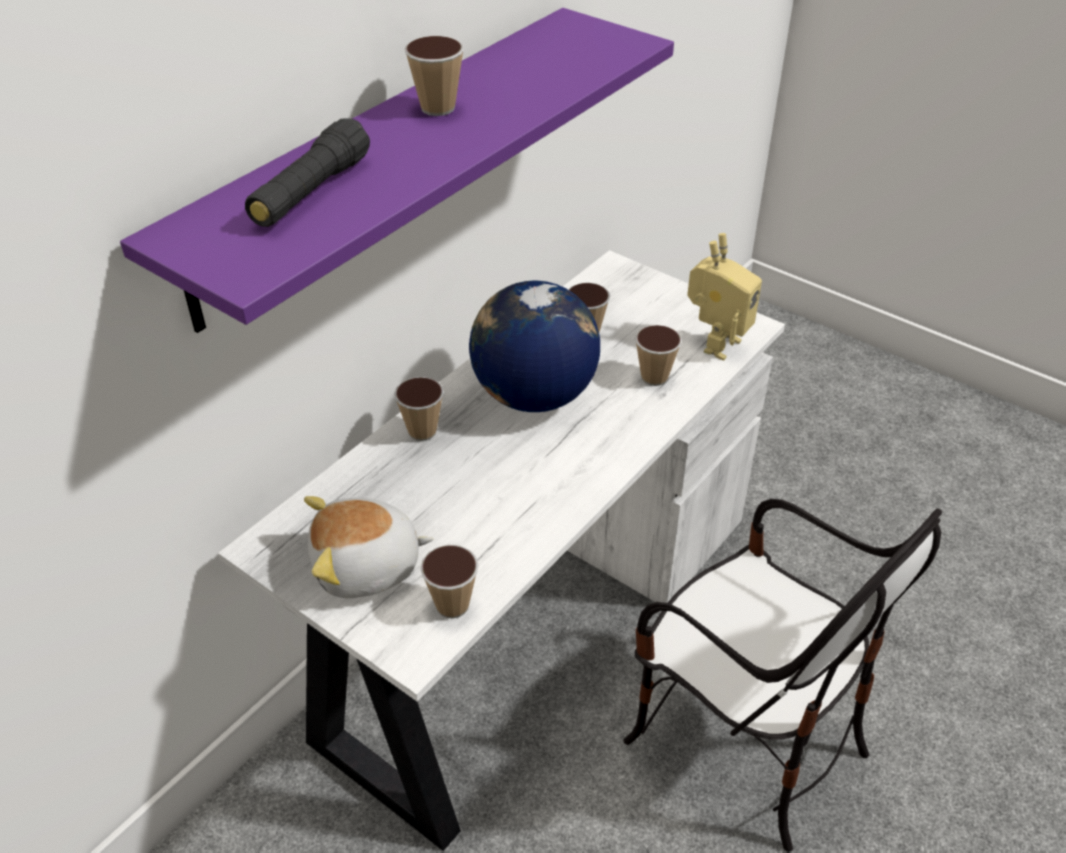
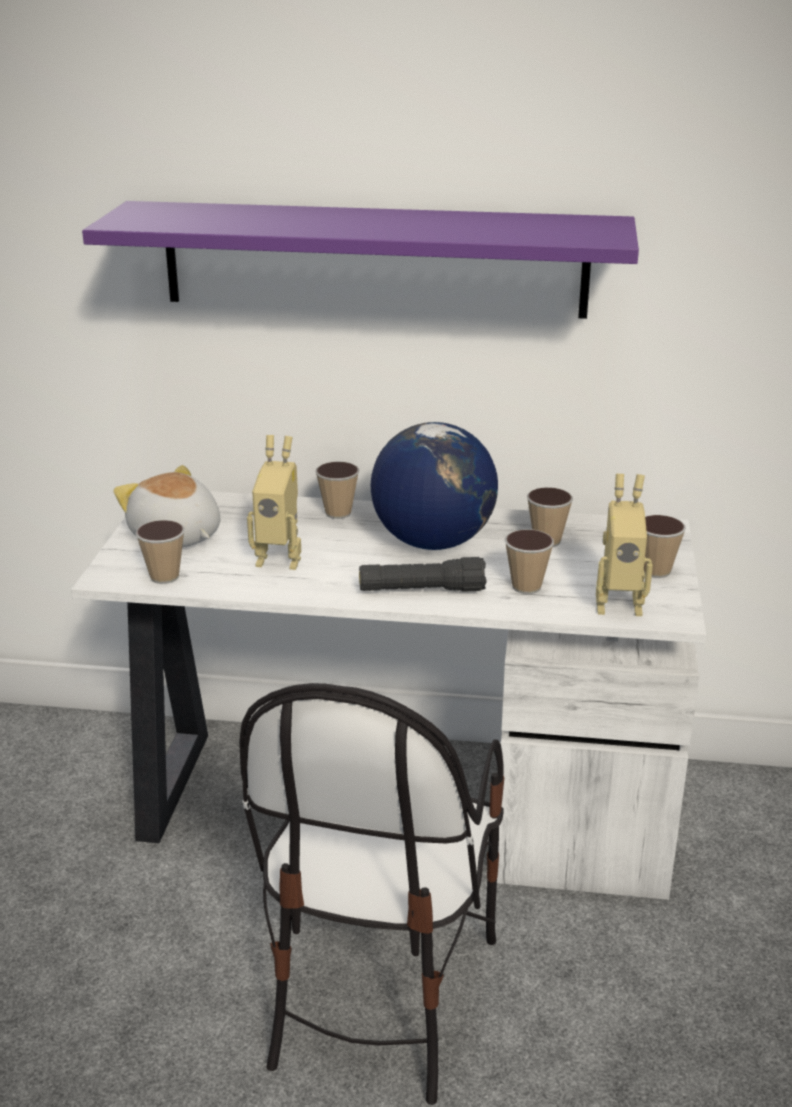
camera: 60 degrees right, 15 degrees down
black flashlight [245,118,370,227] -> black flashlight moved to [359,557,487,592]
cup [405,36,464,116] -> cup moved to [644,515,686,578]
none -> toy robot [247,435,301,570]

